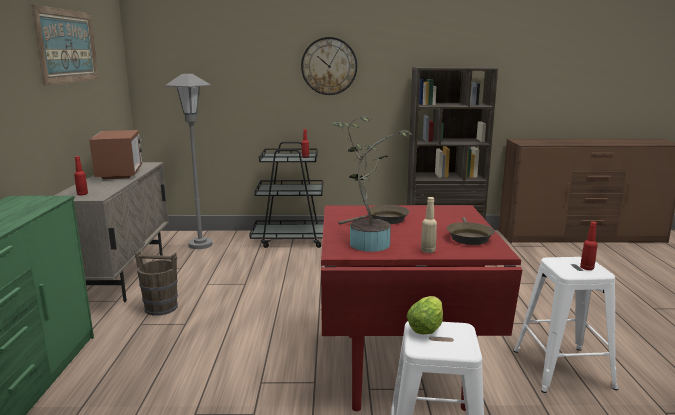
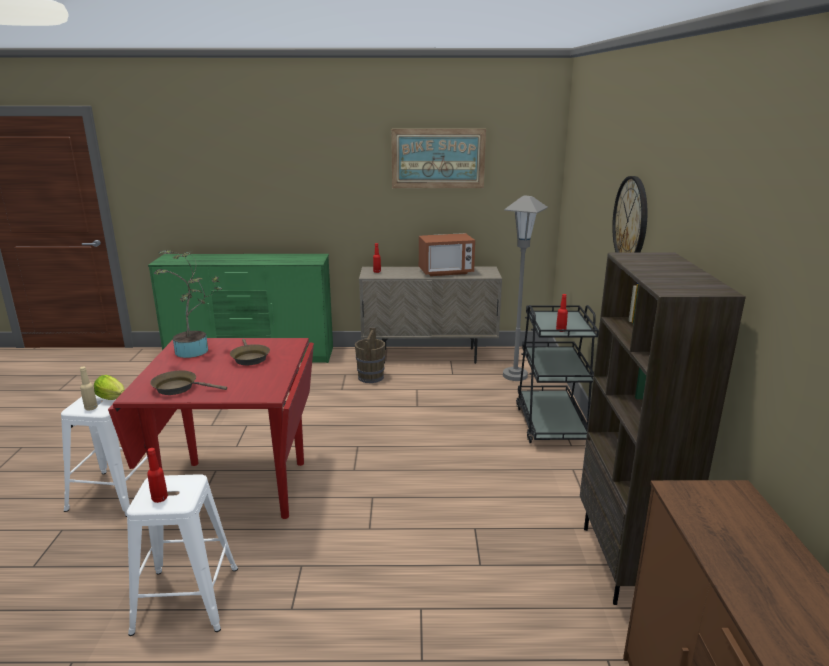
camera: 90 degrees right, 5 degrees up
beige bottle [421,197,437,253] -> beige bottle moved to [80,366,98,411]

